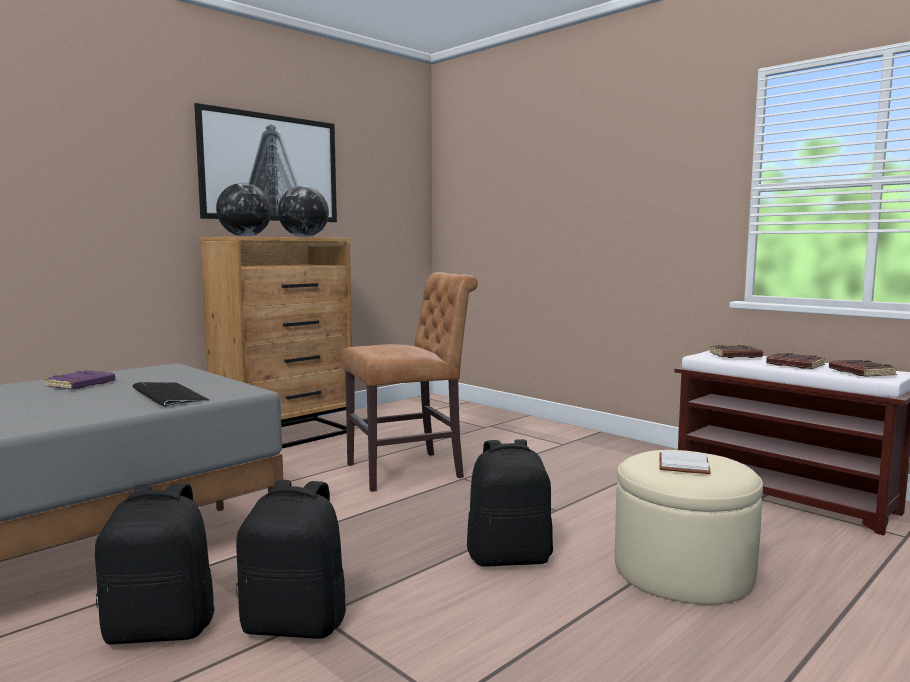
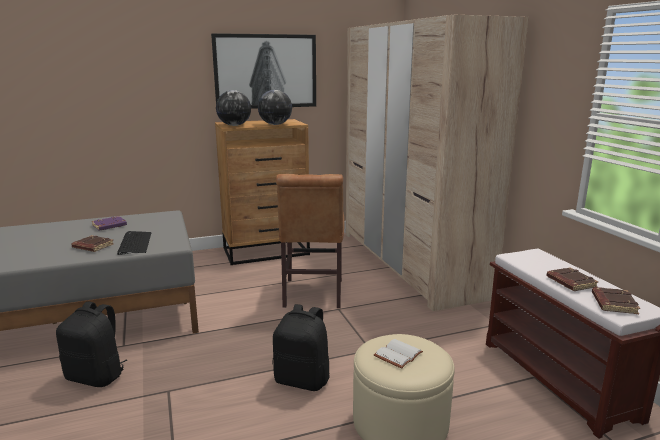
camera: 25 degrees right, 10 degrees up
black backpack [236,480,346,639] -> none
brown chair [343,272,478,492] -> brown chair turned 90 degrees clockwise [276,174,345,308]
brown book [709,345,763,358] -> brown book moved to [72,235,114,252]
none -> beige wardrobe [346,15,529,311]

